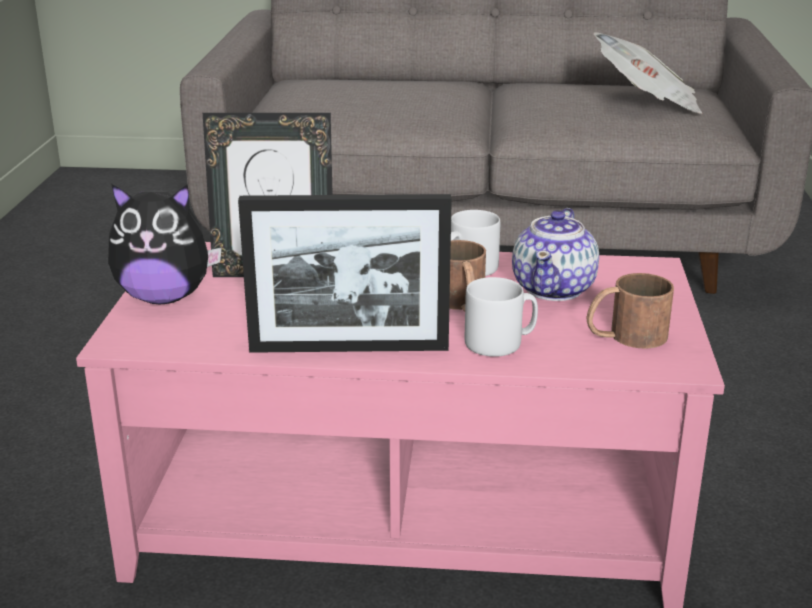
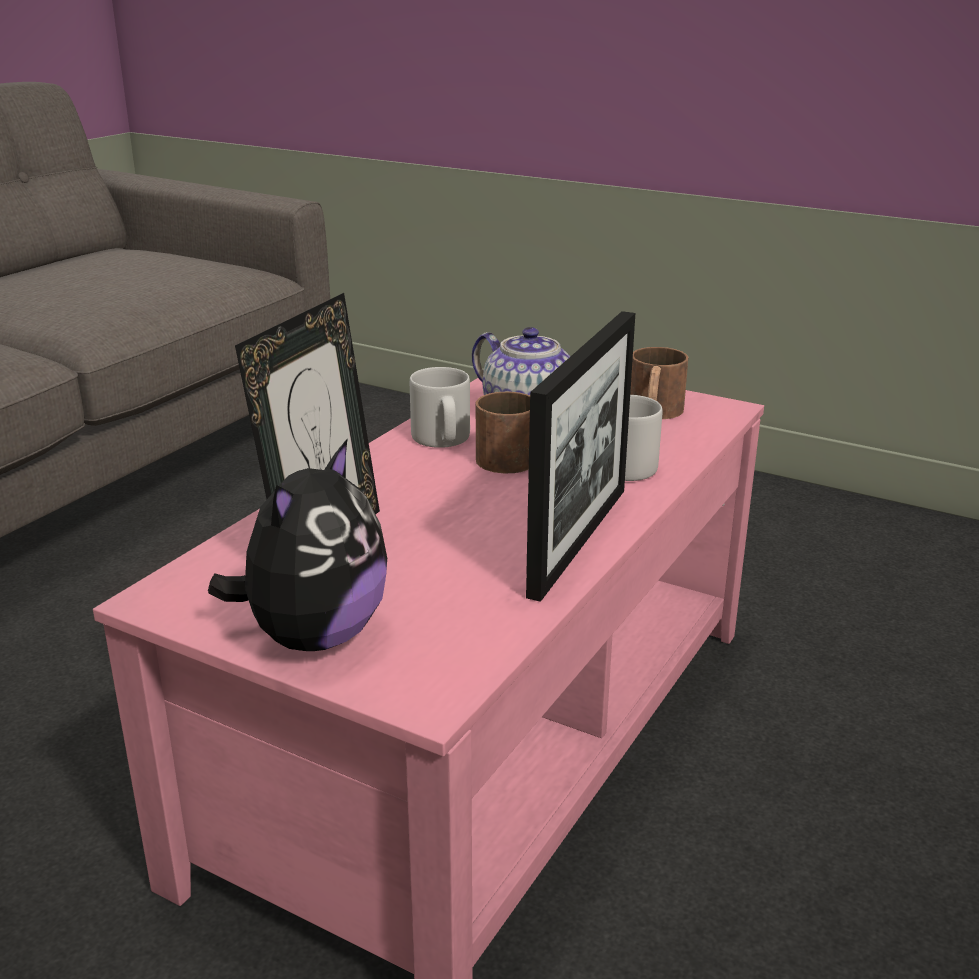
camera: 65 degrees left, 0 degrees up
newspaper [594,32,702,114] -> none

